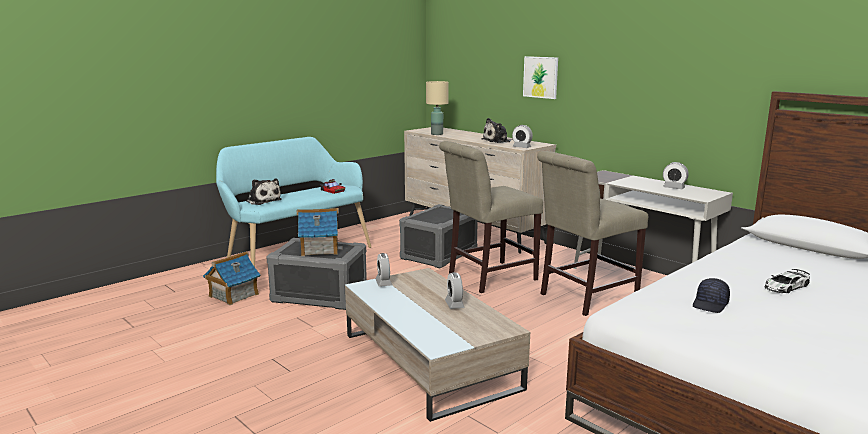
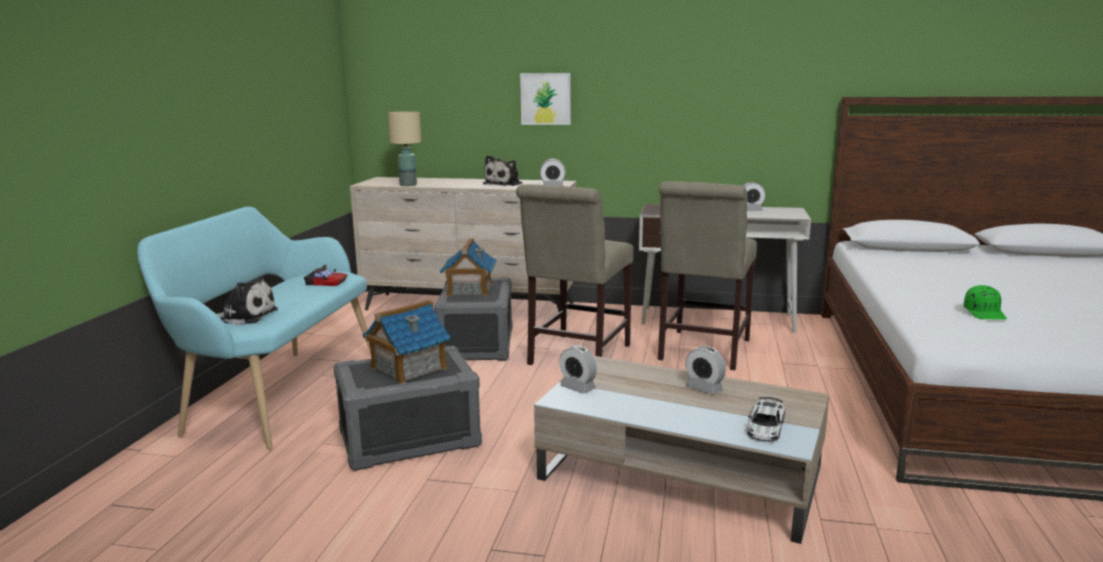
camera: 35 degrees left, 0 degrees up
toy house [203,251,260,305] -> toy house moved to [440,238,497,296]
black cap [693,278,730,313] -> green cap [964,285,1007,320]
toy car [765,269,810,293] -> toy car moved to [747,397,785,442]

